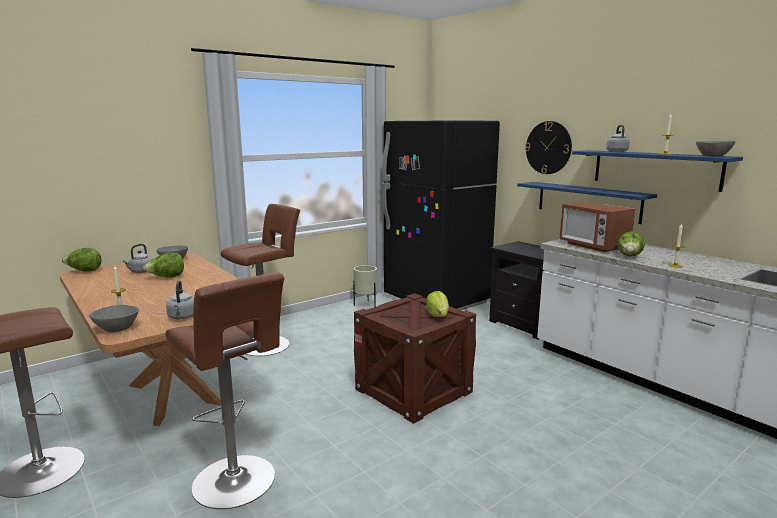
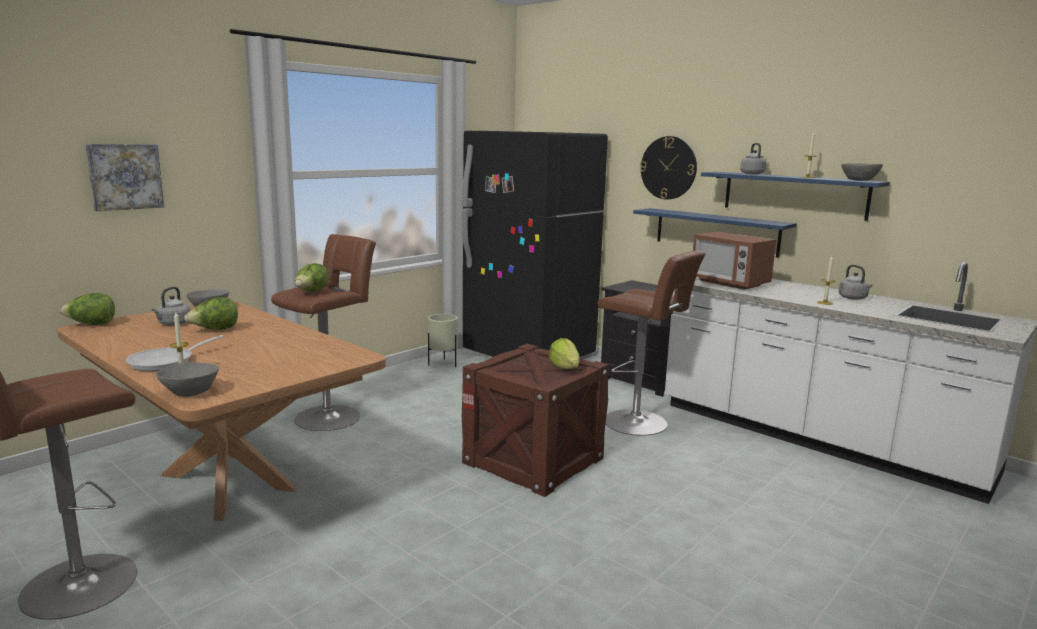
camera: 10 degrees left, 0 degrees up
brown stool [165,272,284,509] -> brown stool moved to [598,250,706,436]
grey kettle [166,281,194,319] -> grey kettle moved to [839,265,873,300]
lettuce [618,231,645,256] -> lettuce moved to [295,263,329,292]
none -> picture [86,144,164,211]
none -> frying pan [126,335,224,371]

